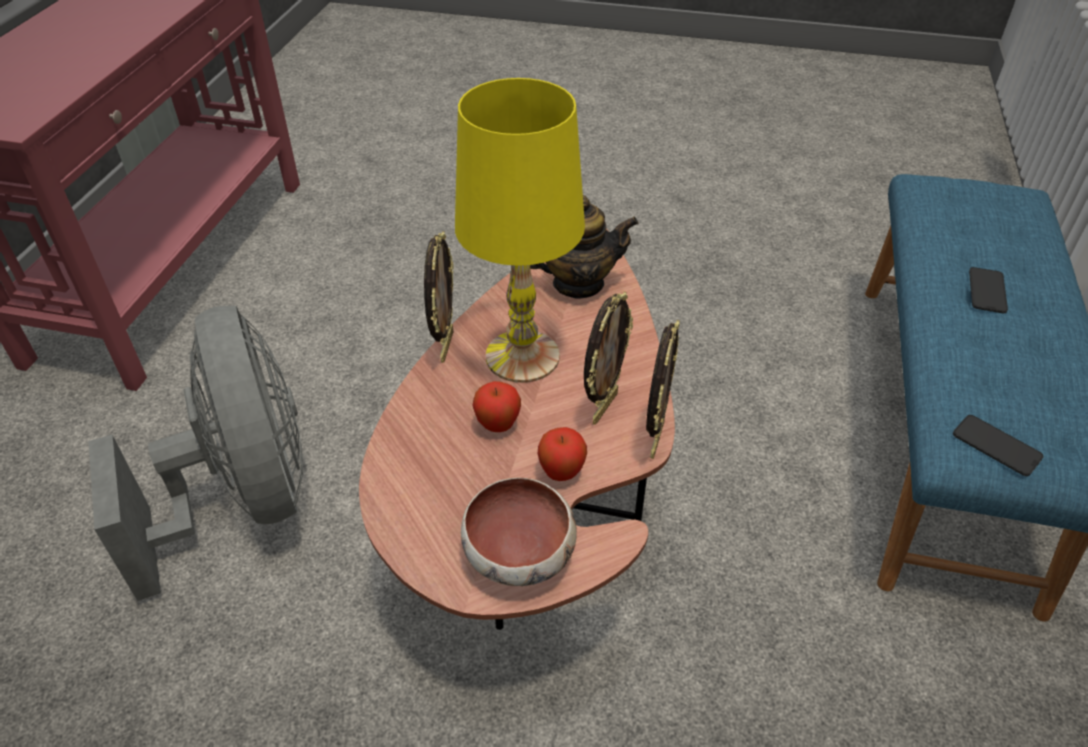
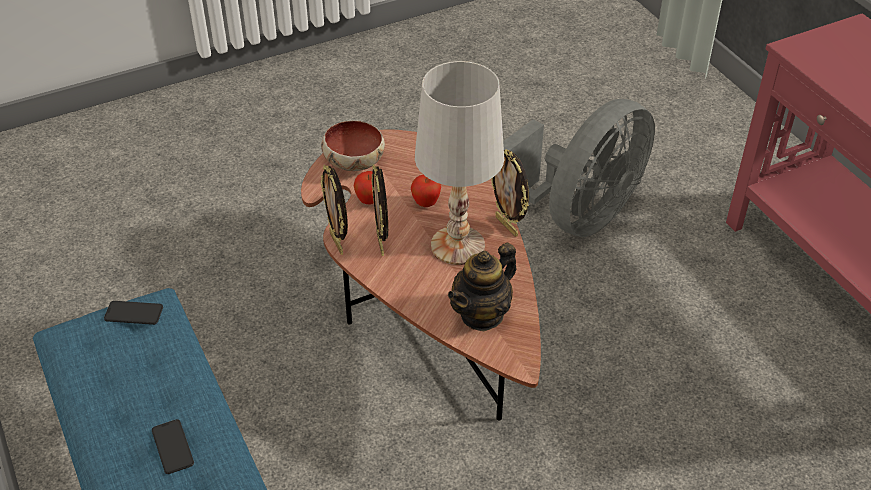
camera: 140 degrees right, 0 degrees up
grey fan [88,306,303,601] -> grey fan turned 75 degrees counterclockwise [503,99,655,237]
yellow table lamp [455,78,585,383] -> white table lamp [415,61,504,265]

